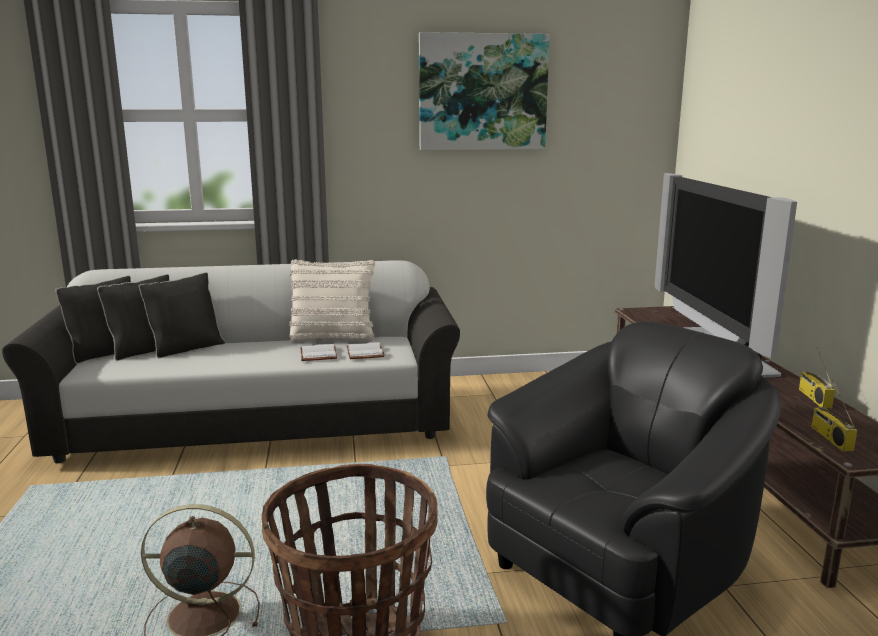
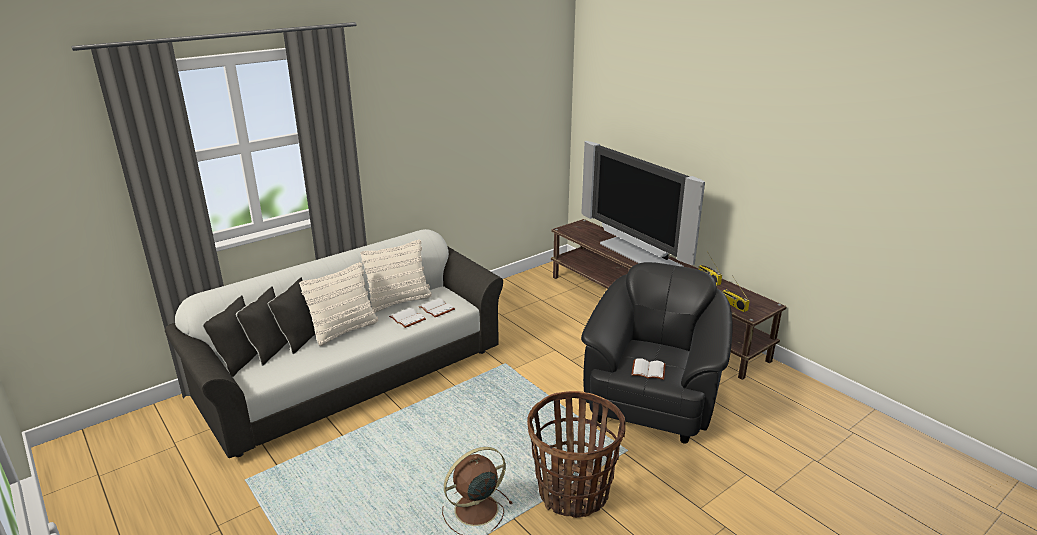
camera: 30 degrees left, 10 degrees up
picture [419,32,550,150] -> none
none -> beige pillow [299,262,378,346]
none -> white book [631,358,665,380]

